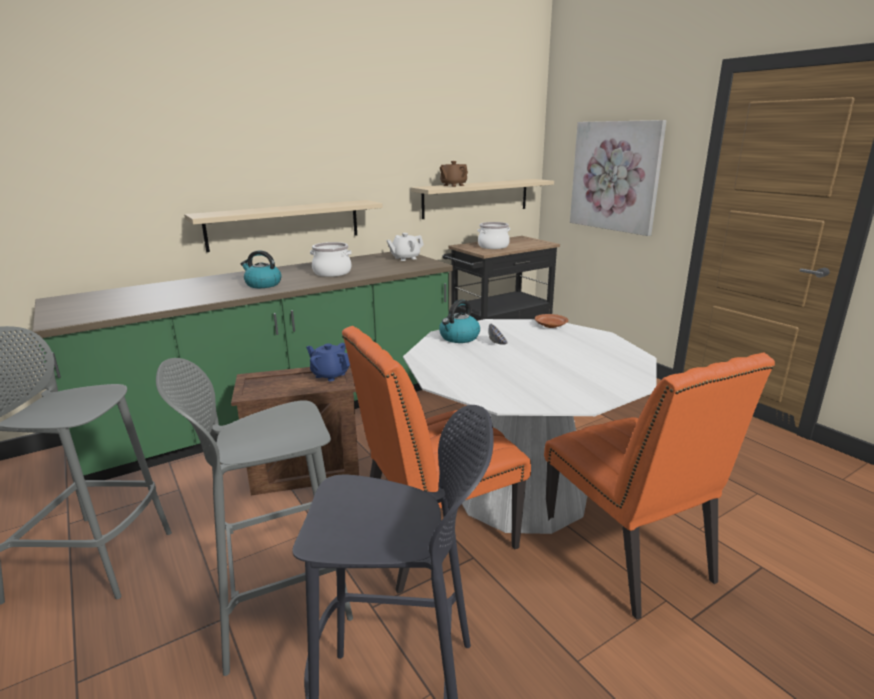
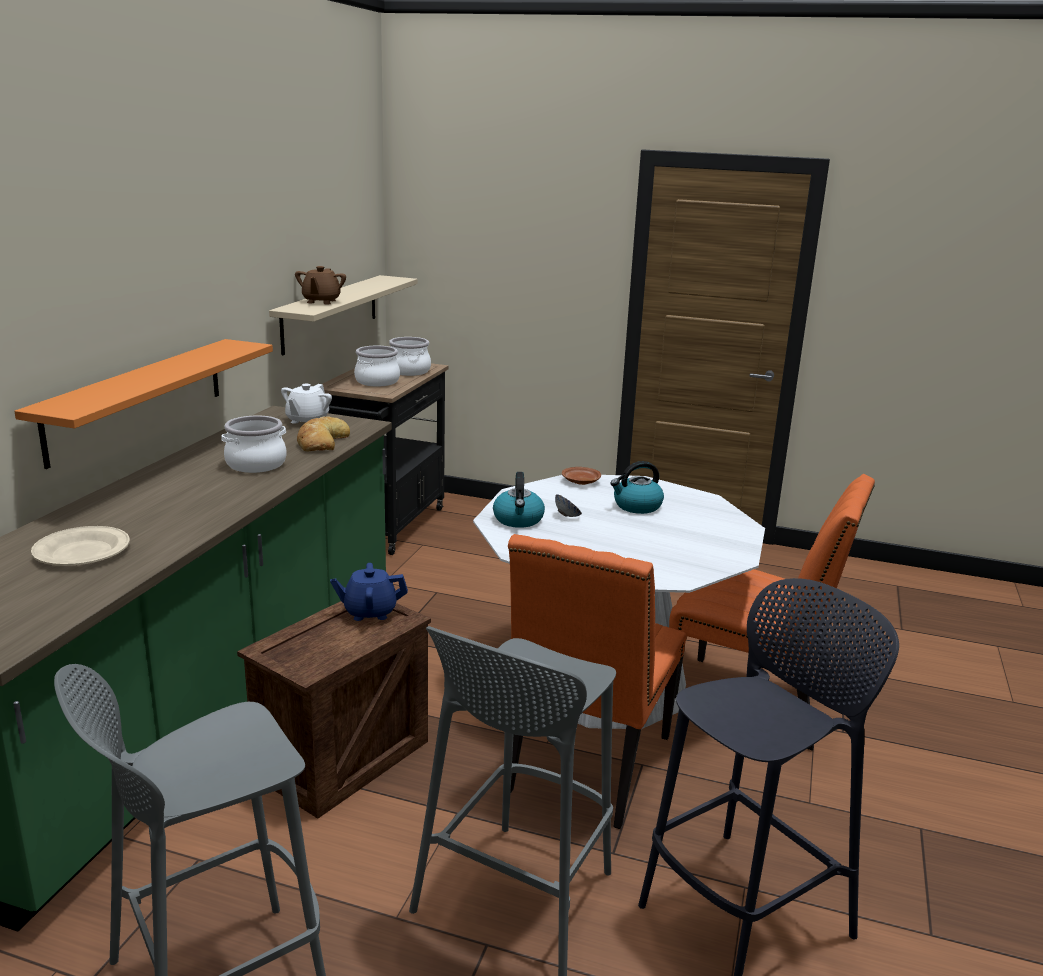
camera: 40 degrees left, 0 degrees up
beige shelf [184,200,383,252] -> orange shelf [14,339,273,469]
kettle [241,250,281,288] -> kettle moved to [610,461,664,514]
picture [570,120,667,236] -> none
none -> beige plate [31,526,130,566]
none -> bread [297,416,350,451]
none -> cooking pot [389,337,431,376]

